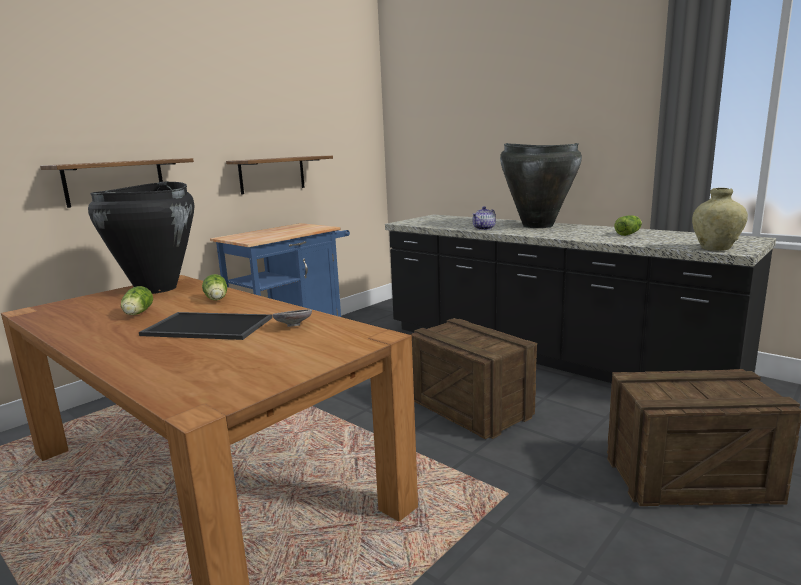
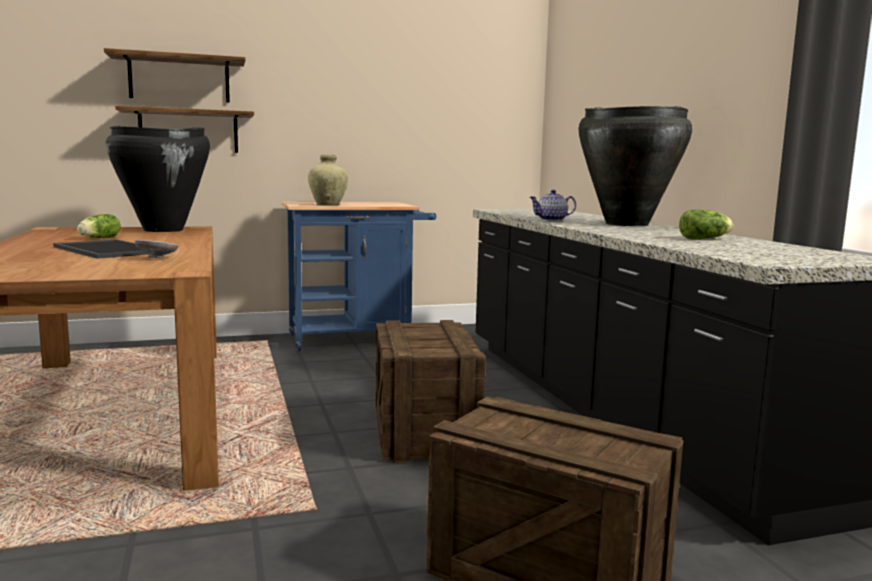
camera: 30 degrees right, 5 degrees down
lettuce [202,274,227,300] -> none
shelf [226,156,333,195] -> shelf moved to [104,48,246,102]
beige vase [692,188,748,251] -> beige vase moved to [308,155,348,205]

